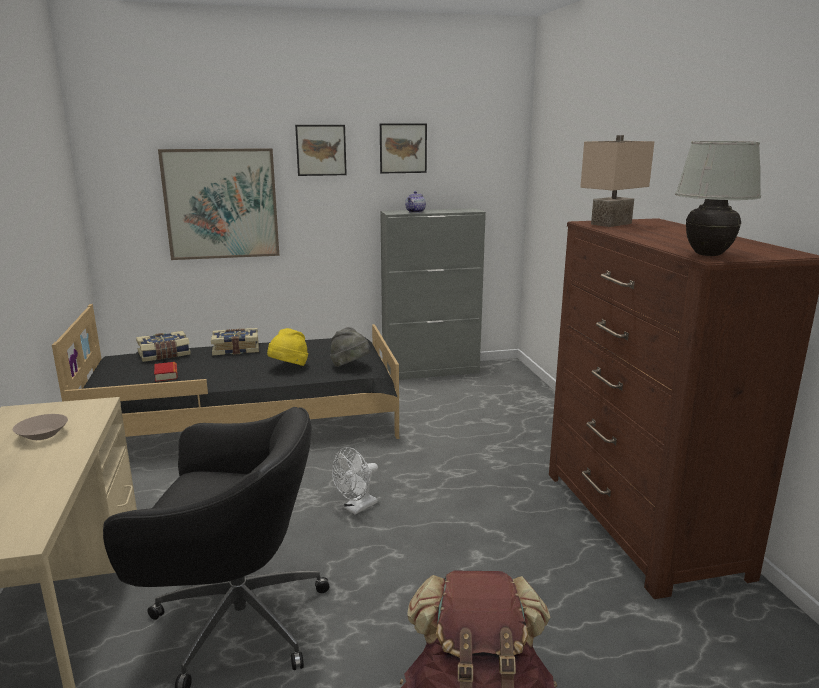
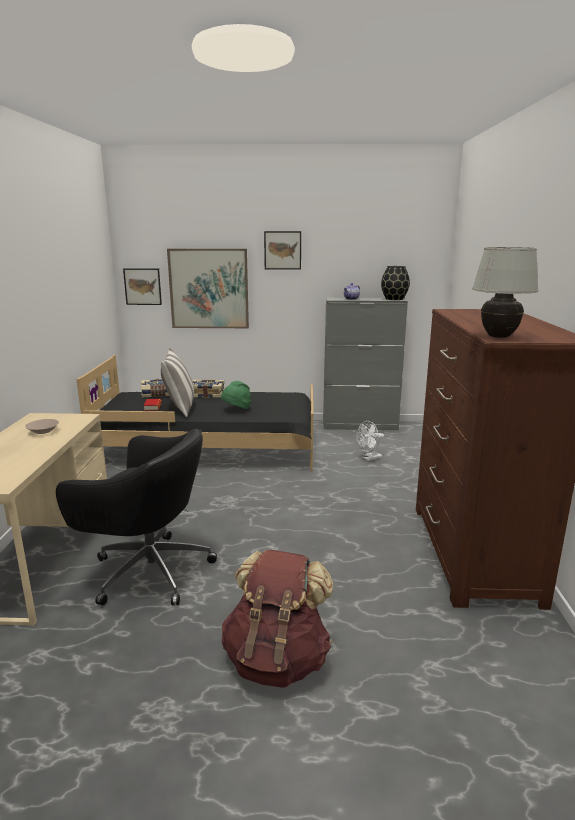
camera: 15 degrees right, 0 degrees up
yellow hat [267,328,308,366] -> green hat [221,381,251,409]
grey hat [330,327,371,367] -> none
white fan [332,447,378,515] -> white fan moved to [357,421,384,461]
picture [380,124,427,174] -> picture moved to [123,268,162,305]
beige table lamp [580,135,655,227] -> none
none -> pillow [161,348,194,417]
none -> black vase [381,266,410,300]

